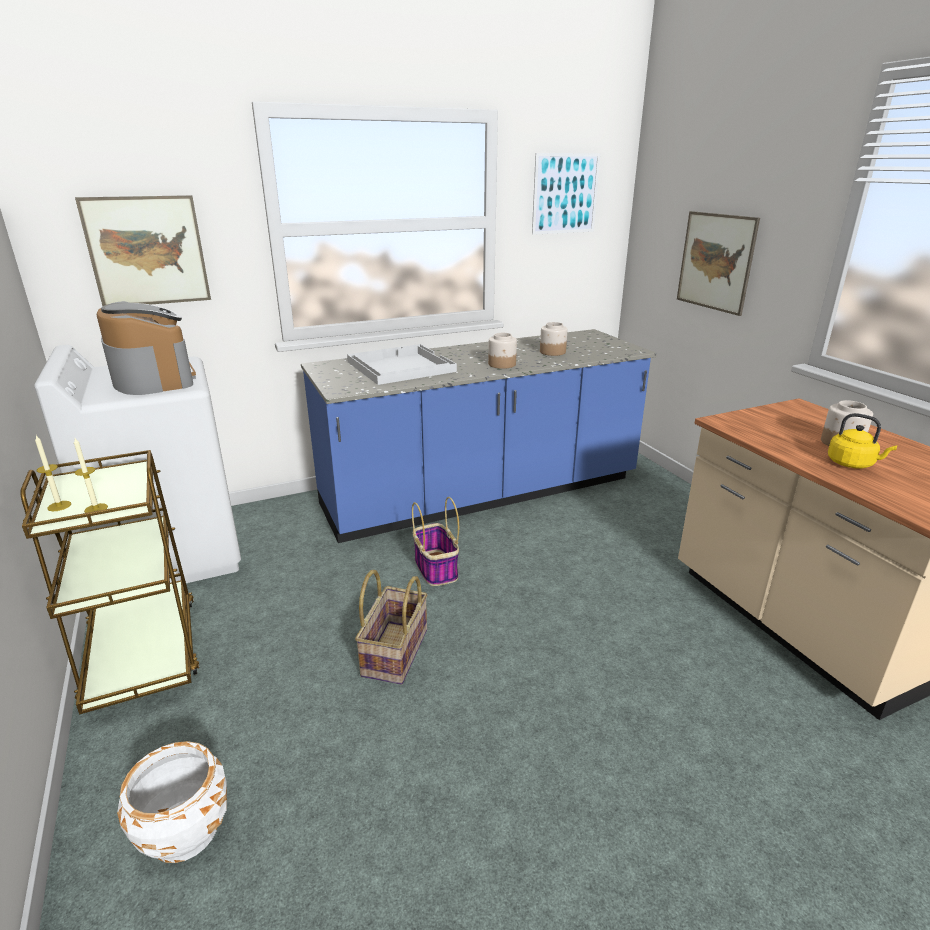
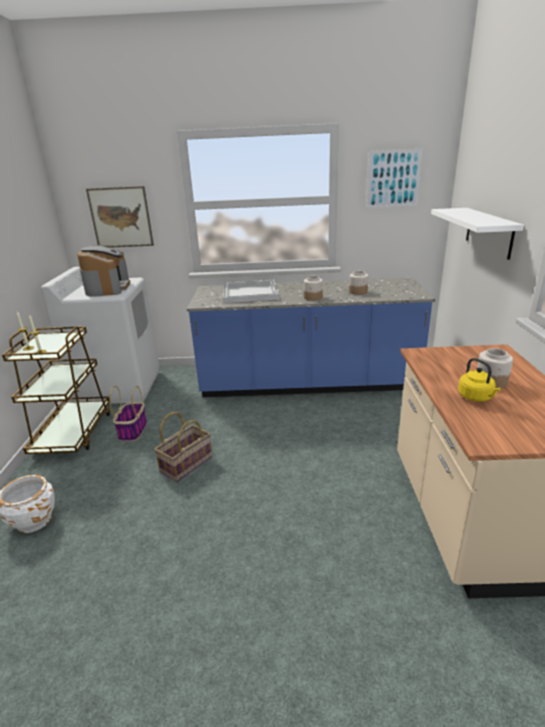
camera: 25 degrees right, 0 degrees up
basket [412,497,459,586] -> basket moved to [109,386,147,441]
picture [677,211,760,316] -> white shelf [431,208,524,260]

